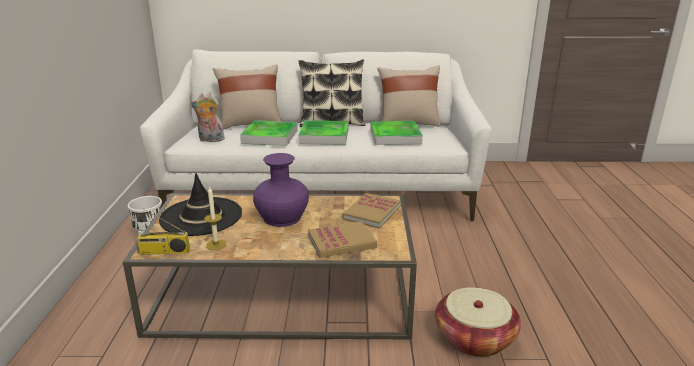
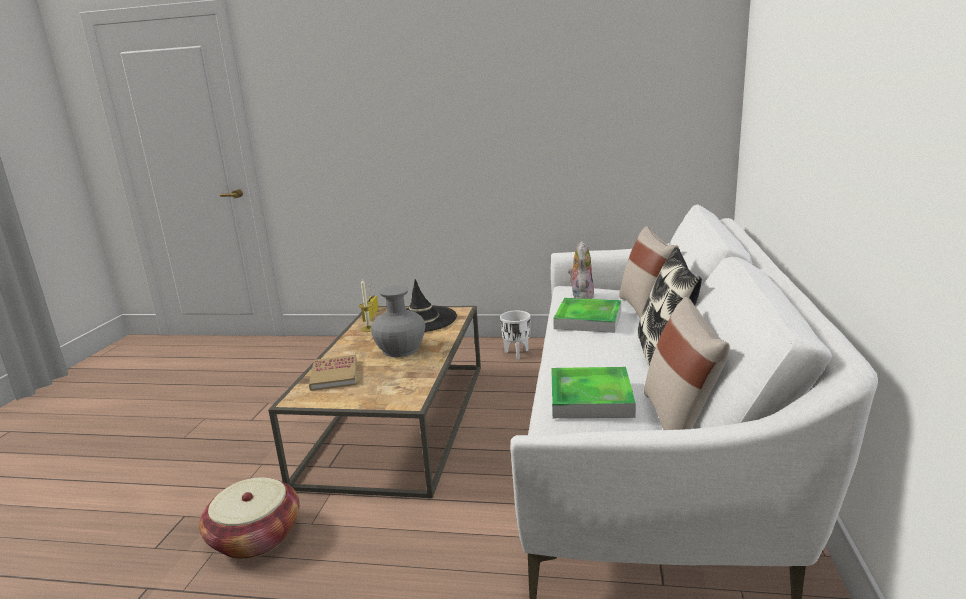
camera: 100 degrees right, 5 degrees down
purple vase [253,153,309,227] -> grey vase [371,286,425,357]
tray [298,120,349,145] -> none
book [342,193,401,229] -> none

